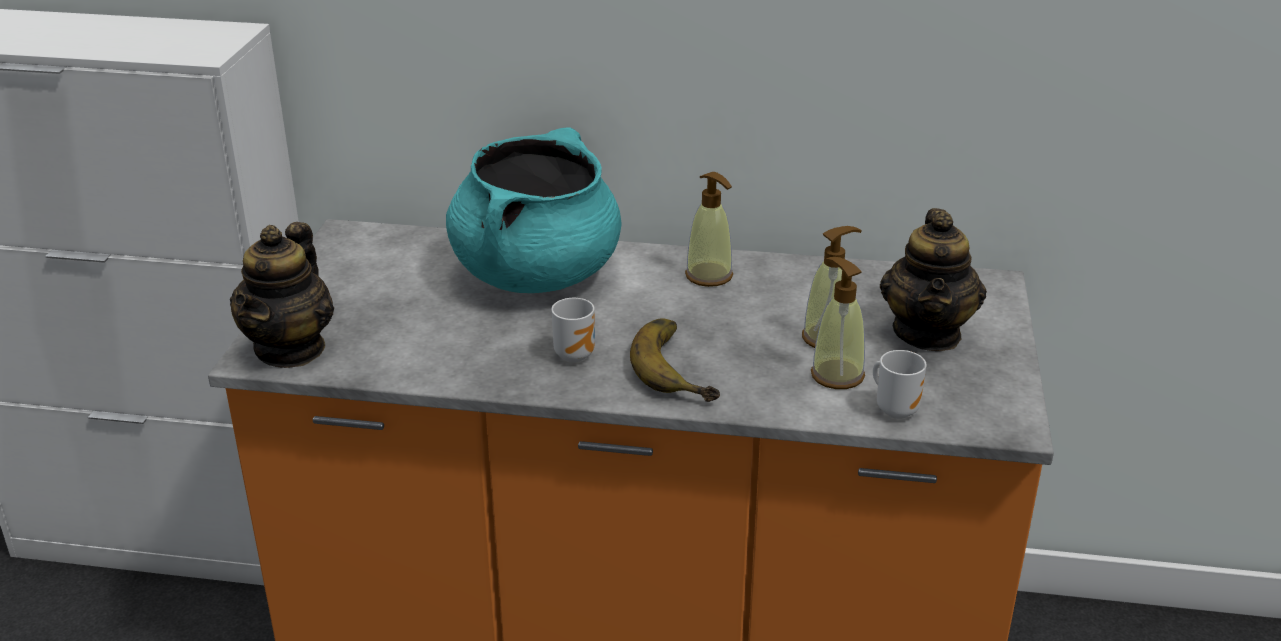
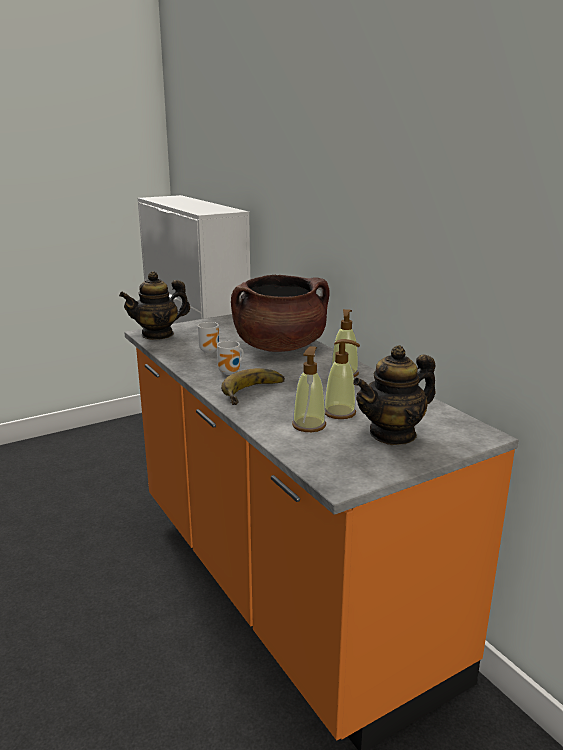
camera: 50 degrees right, 10 degrees down
turquoise cooking pot [446,127,621,293] -> brown cooking pot [231,275,330,352]
mug [873,350,927,419] -> mug moved to [198,322,219,353]

